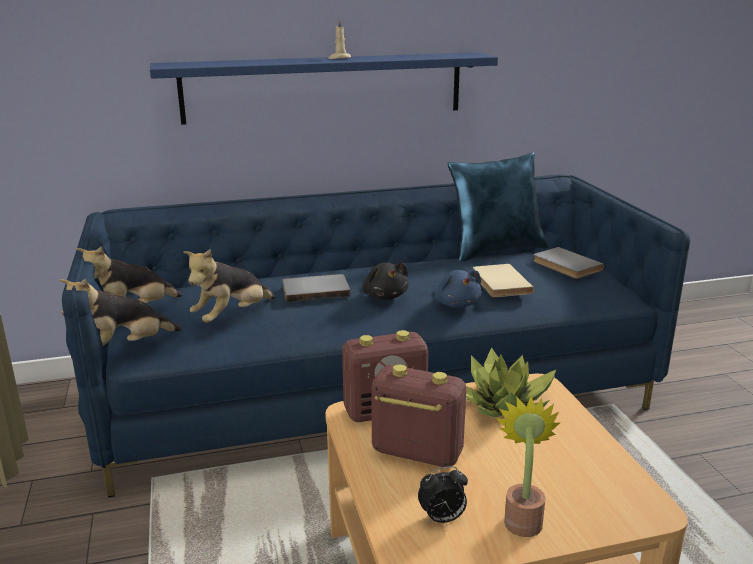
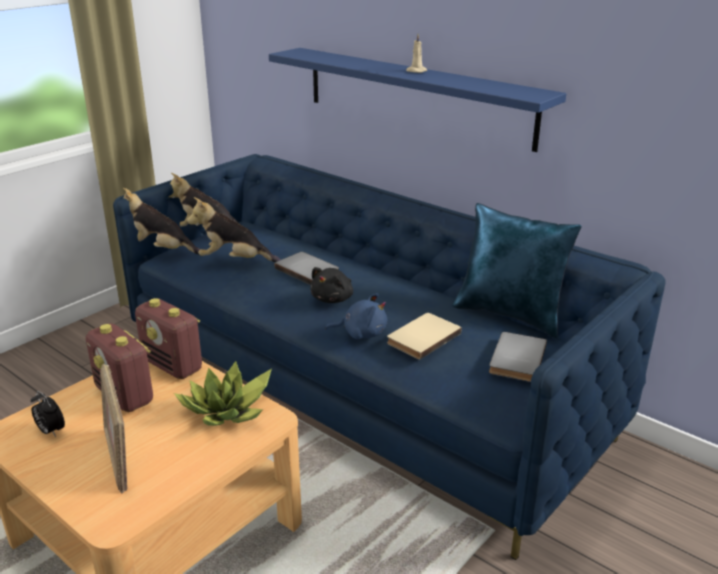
camera: 55 degrees right, 5 degrees up
radio [371,365,466,467] -> radio turned 150 degrees clockwise [86,323,153,412]
blue plush toy [434,270,482,308] -> blue plush toy turned 120 degrees counterclockwise [325,293,387,339]
potted plant [496,397,560,537] -> none
none -> picture frame [100,364,127,494]

